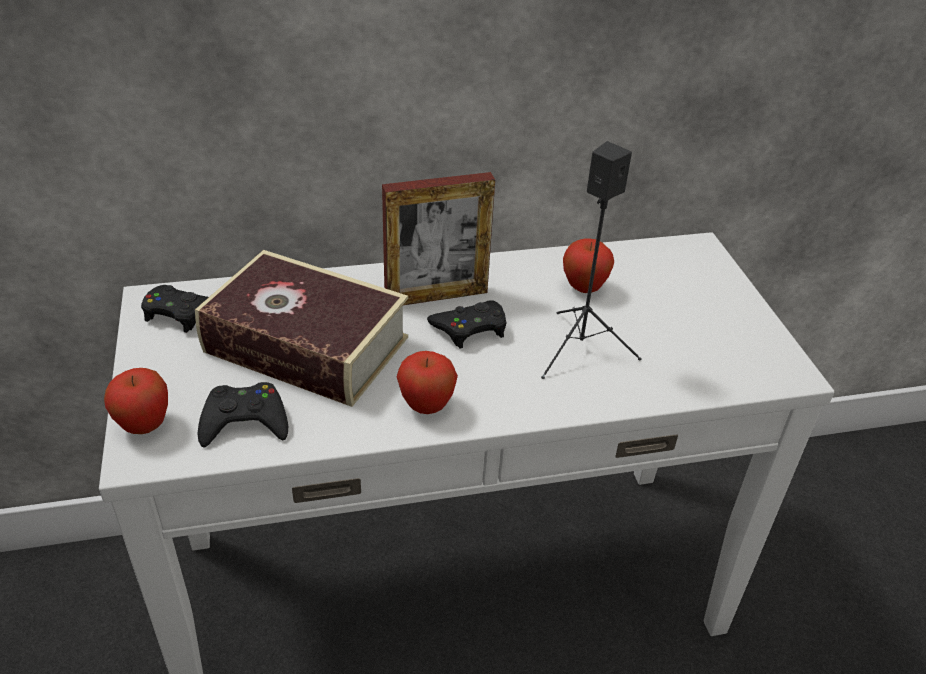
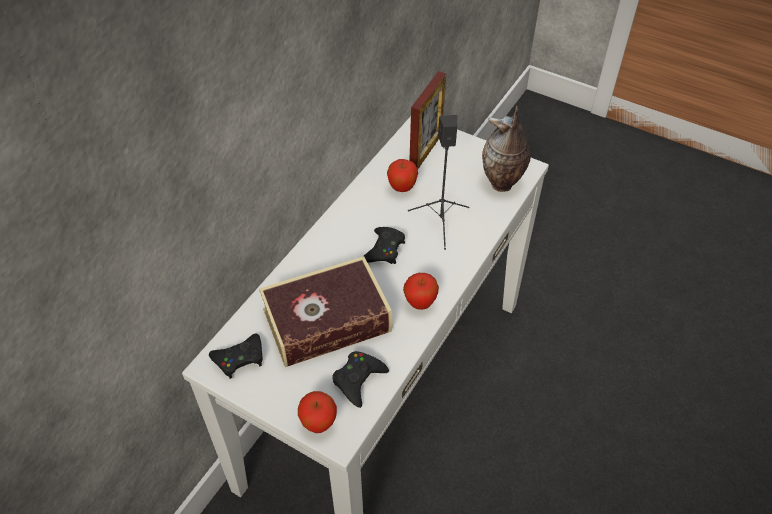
camera: 45 degrees left, 10 degrees up
picture frame [382,172,495,305] -> picture frame moved to [409,71,446,170]
none -> vase [482,106,531,192]

